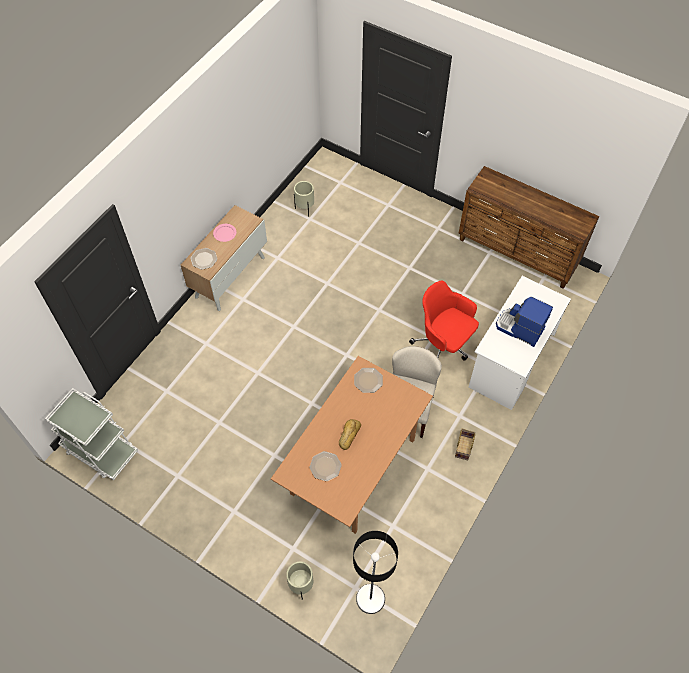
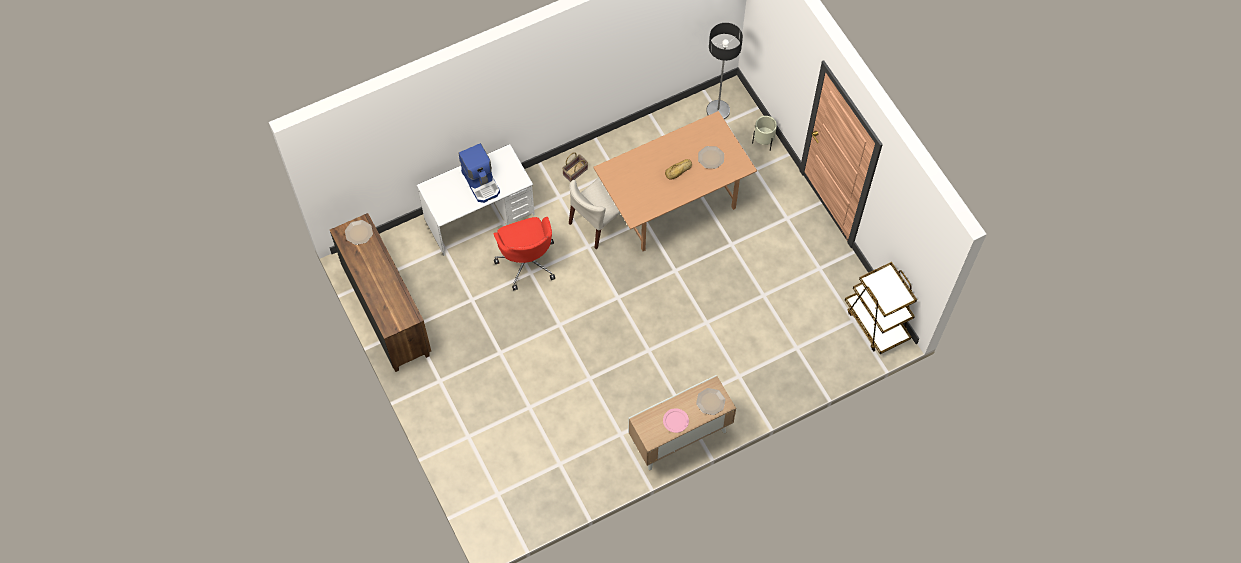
camera: 150 degrees left, 5 degrees up
white cart [45,388,138,480] -> brown cart [845,262,917,354]
beige planter [294,181,314,217] -> none
plate [354,368,383,393] -> plate moved to [345,220,373,245]

